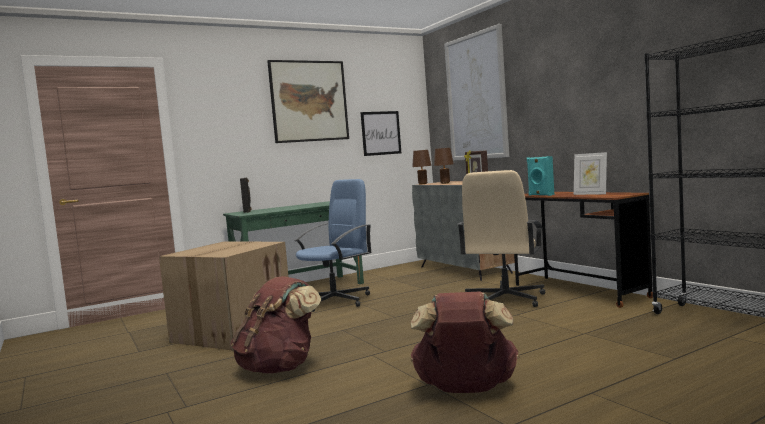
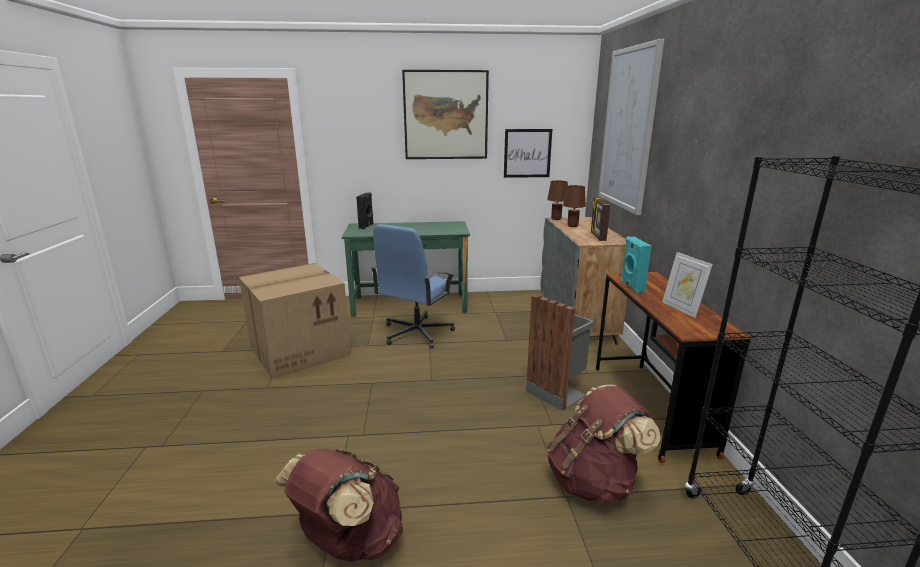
camera: 25 degrees right, 15 degrees up
brown backpack [231,276,321,374] -> brown backpack moved to [547,385,661,504]
blue office chair [295,179,371,312] -> blue office chair turned 135 degrees clockwise [371,224,455,348]
beige office chair [458,170,545,307] -> grey trash can [526,294,595,411]

